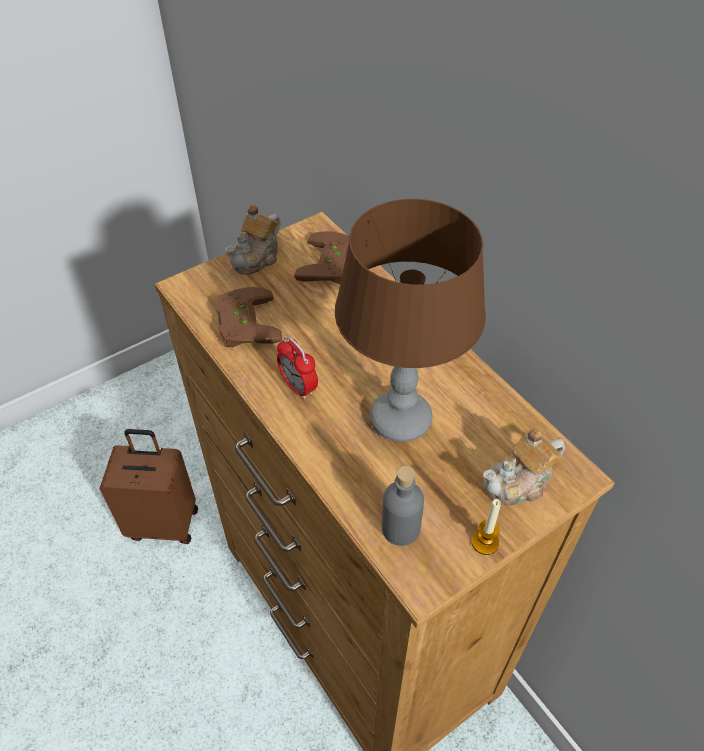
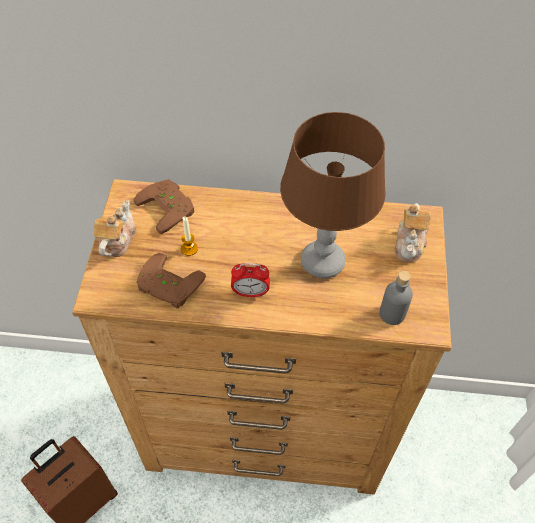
camera: 50 degrees left, 5 degrees up
teapot [226,205,280,275] -> teapot turned 150 degrees counterclockwise [94,201,136,257]
candle [471,499,501,555] -> candle moved to [181,216,198,256]

